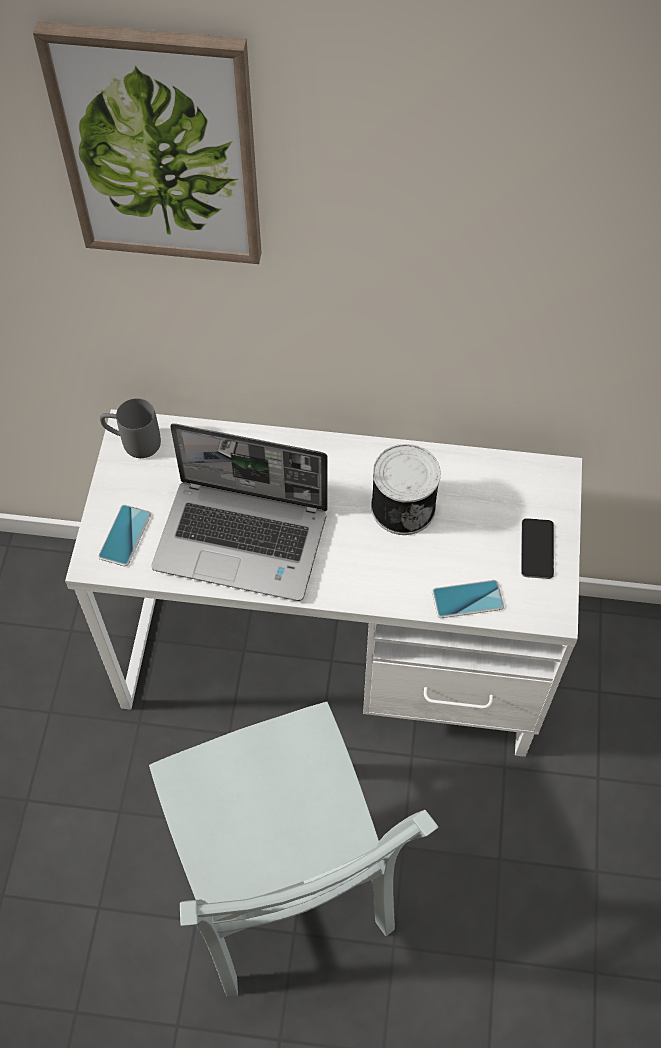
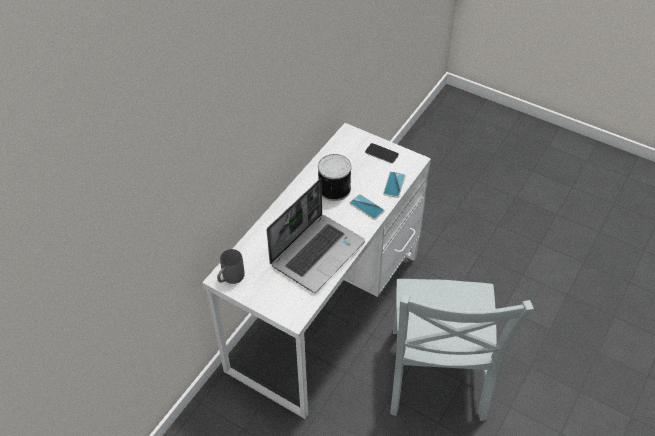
camera: 65 degrees left, 10 degrees down
picture [33,21,262,264] -> none
phone [98,505,151,566] -> phone moved to [350,194,385,220]
grey chair [149,702,438,996] -> grey chair turned 90 degrees clockwise [390,279,534,421]

